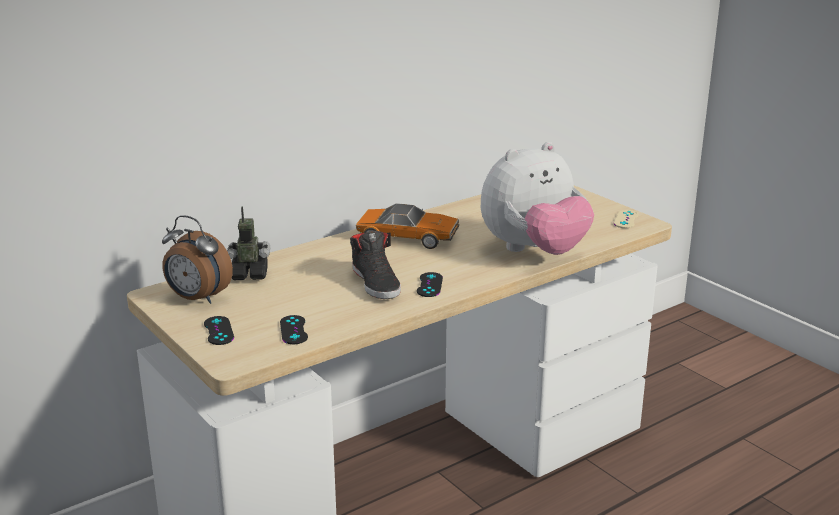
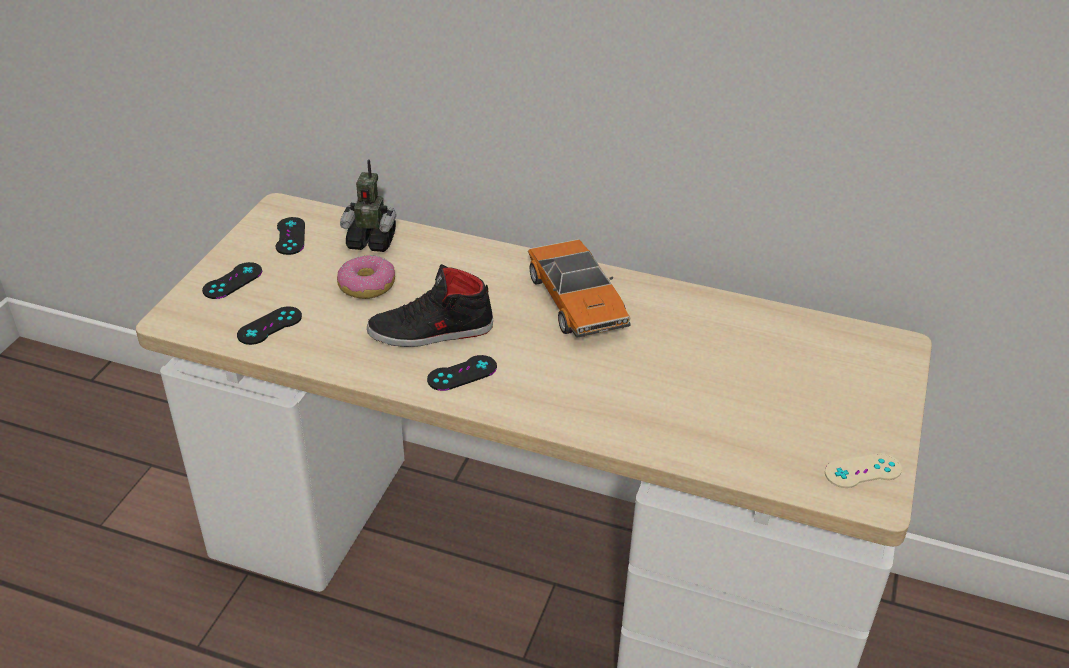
camera: 55 degrees right, 15 degrees up
alarm clock [162,215,233,304] -> black game controller [275,217,305,255]
toy robot [227,207,270,280] -> toy robot turned 135 degrees clockwise [340,159,396,252]
black shoe [350,231,401,299] -> black shoe turned 45 degrees clockwise [367,264,493,347]
plush toy [481,142,594,255] -> none
none -> donut [337,255,395,299]

